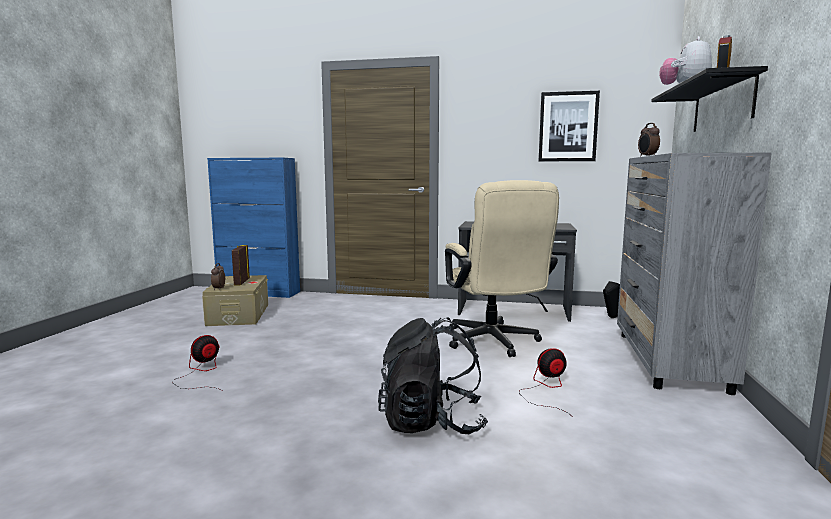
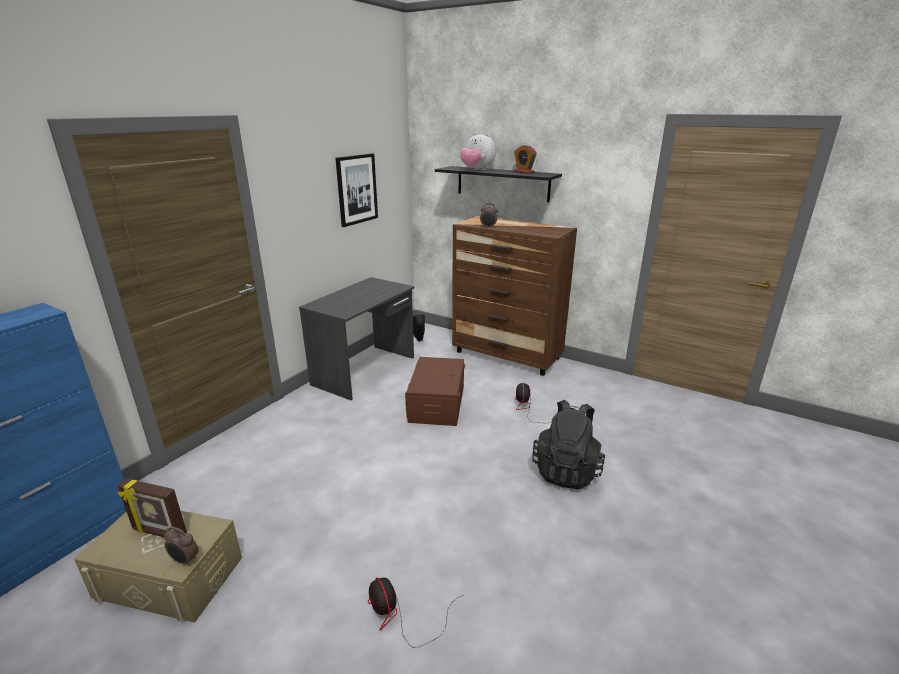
camera: 70 degrees left, 15 degrees up
beige office chair [445,180,559,357] -> brown storage box [405,357,465,426]
grey dresser [617,152,772,395] -> brown dresser [452,216,577,376]

